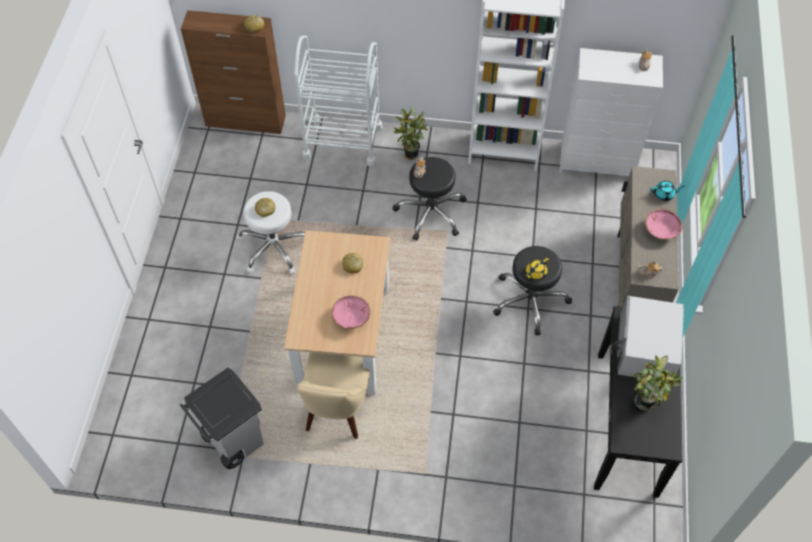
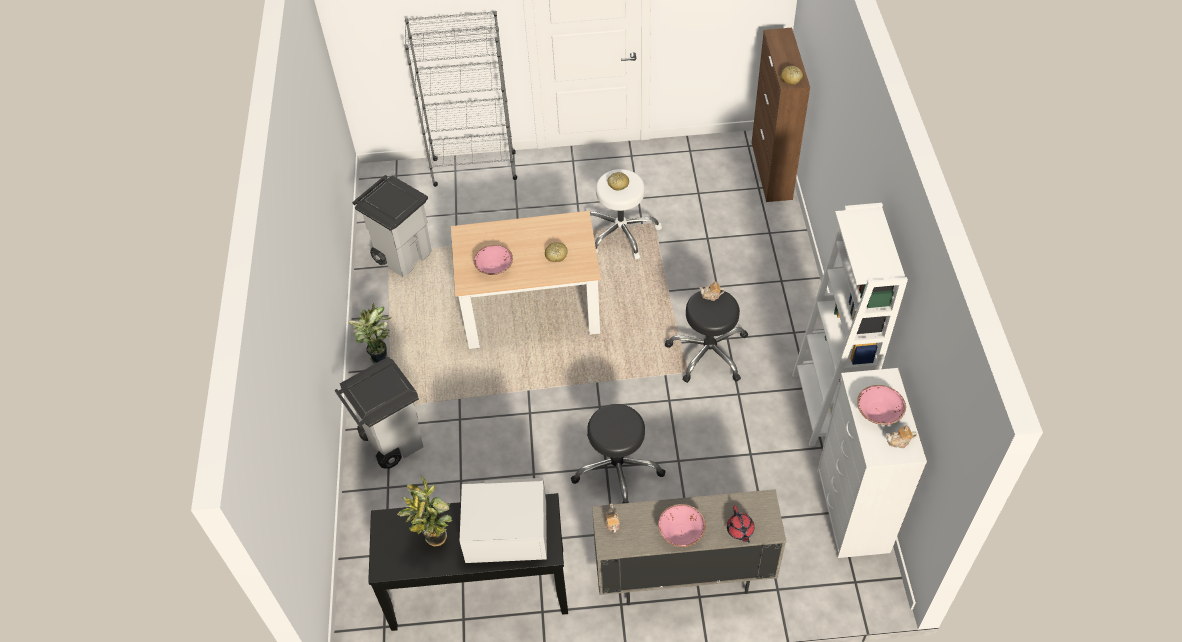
camera: 80 degrees right, 5 degrees down
white cart [294,35,382,167] -> none
beige chair [297,352,370,439] -> none
potted plant [393,106,428,160] -> potted plant moved to [348,303,391,364]
yellow teapot [525,258,549,280] -> none
turquoise teapot [650,181,685,201] -> red teapot [727,506,755,543]
none -> grey trash can [335,357,423,468]
none -> grey bookcase [404,11,517,187]
none -> pink bowl [857,385,906,425]

